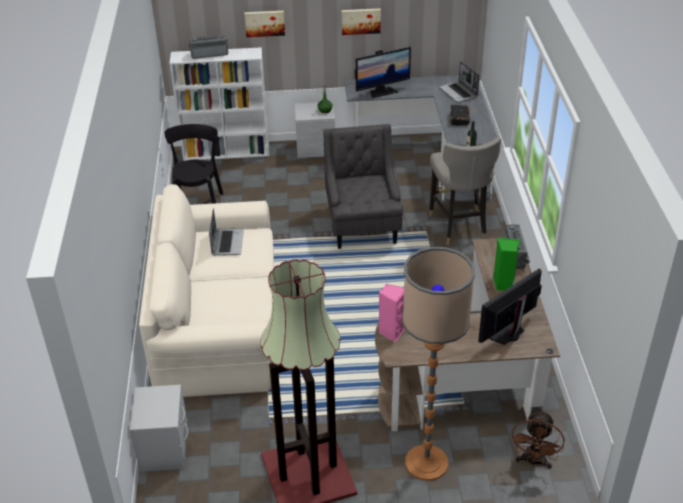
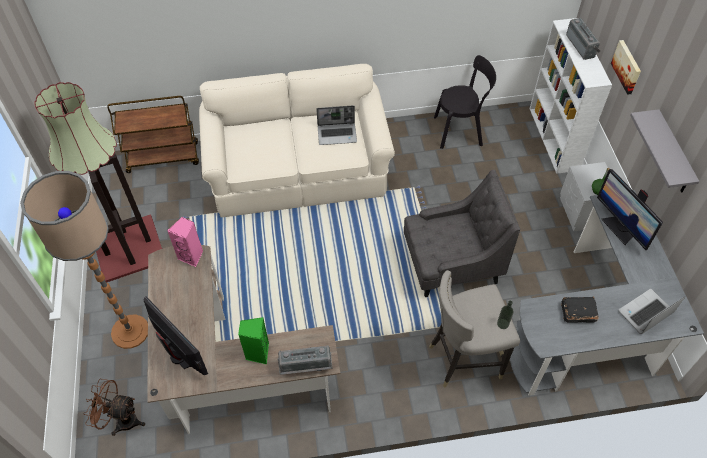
camera: 85 degrees right, 15 degrees up
grey nightstand [130,385,188,472] -> brown cart [107,96,199,173]
picture [342,8,381,35] -> grey shelf [630,109,699,193]

